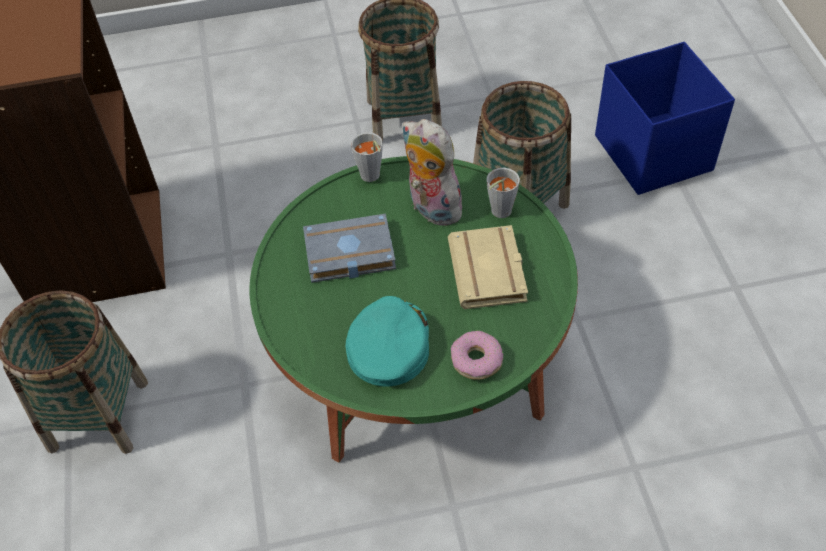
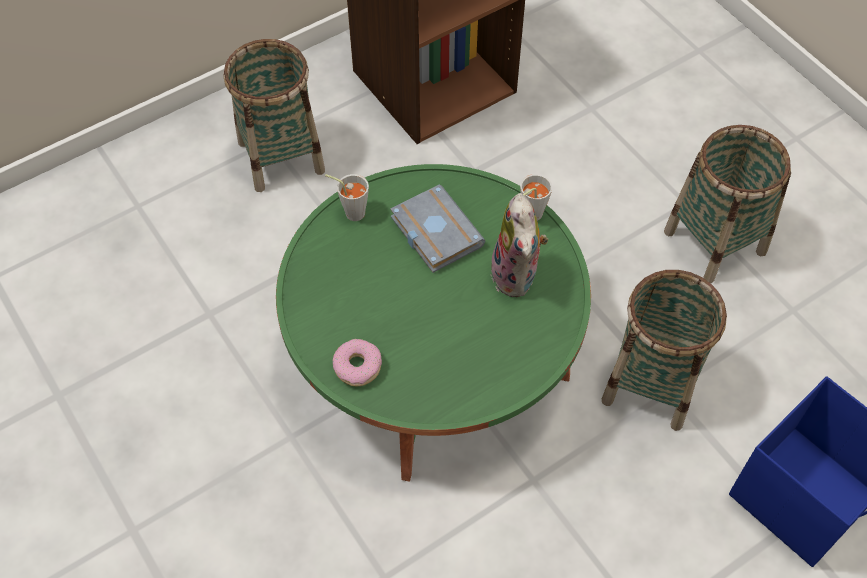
camera: 65 degrees right, 5 degrees up
turquoise cap [346,296,429,386] -> none
plush toy [402,119,464,226] -> plush toy turned 150 degrees clockwise [491,193,549,297]
beige book [448,225,528,309] -> none
grey cup [487,168,520,218] -> grey cup moved to [325,174,369,221]

